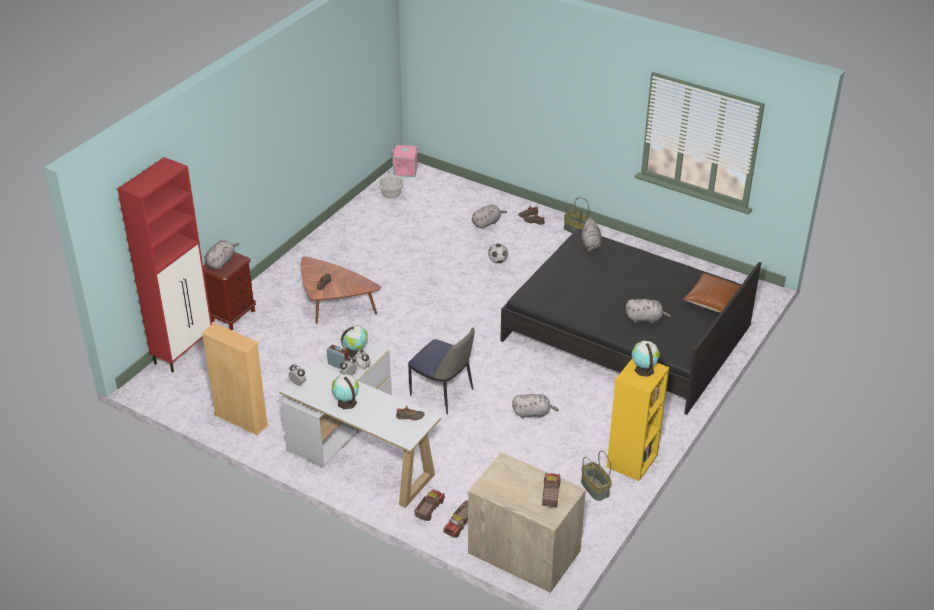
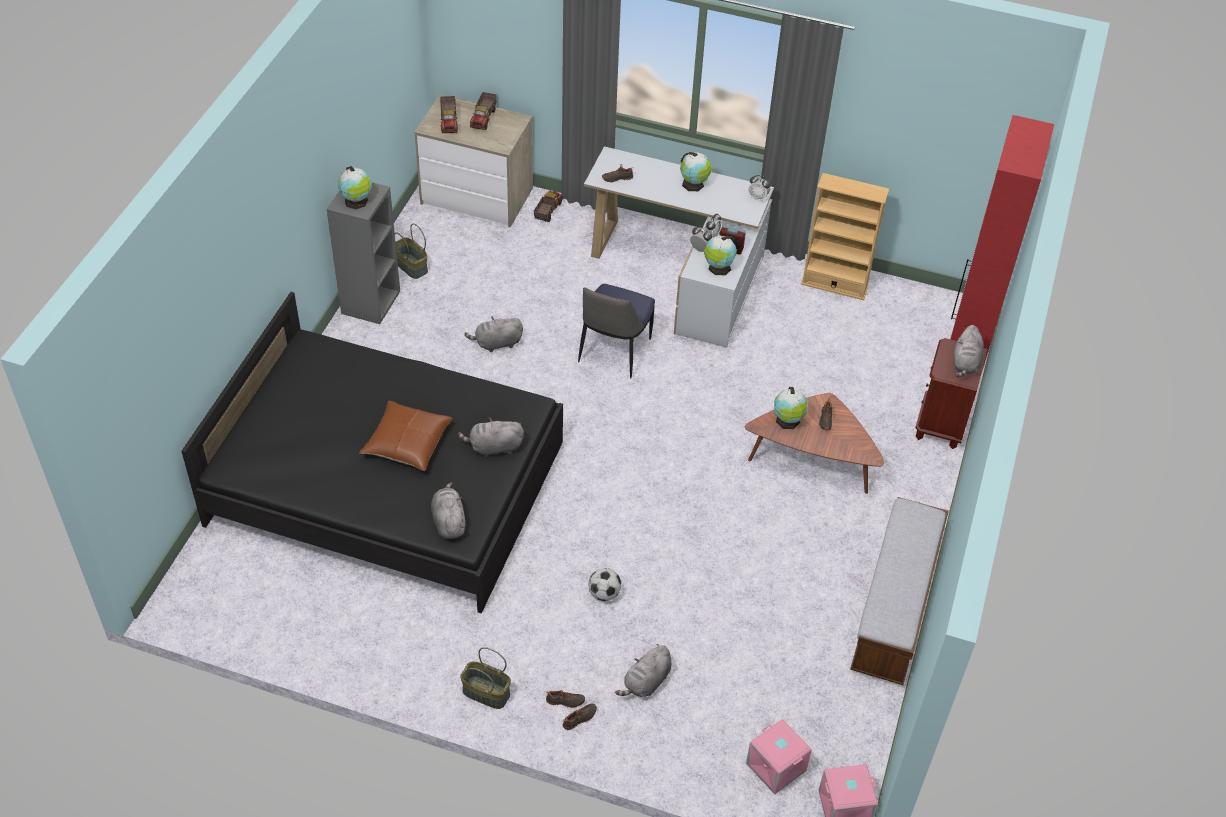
camera: 165 degrees right, 10 degrees up
basket [378,170,404,199] -> none
chair [408,327,475,415] -> chair turned 90 degrees counterclockwise [578,284,655,379]
toy truck [414,489,445,521] -> toy truck moved to [470,92,497,130]
yellow bookcase [607,358,669,481] -> grey bookcase [327,182,400,324]
grey plush toy [626,299,671,323] -> grey plush toy moved to [458,417,524,457]
brown pillow [683,273,740,313] -> brown pillow moved to [359,401,452,471]
none -> pink storage box [746,719,812,794]
none -> globe [774,387,808,429]
none -> bench [850,497,949,685]

